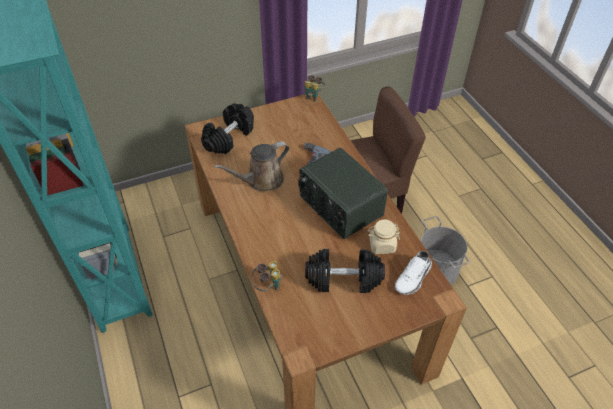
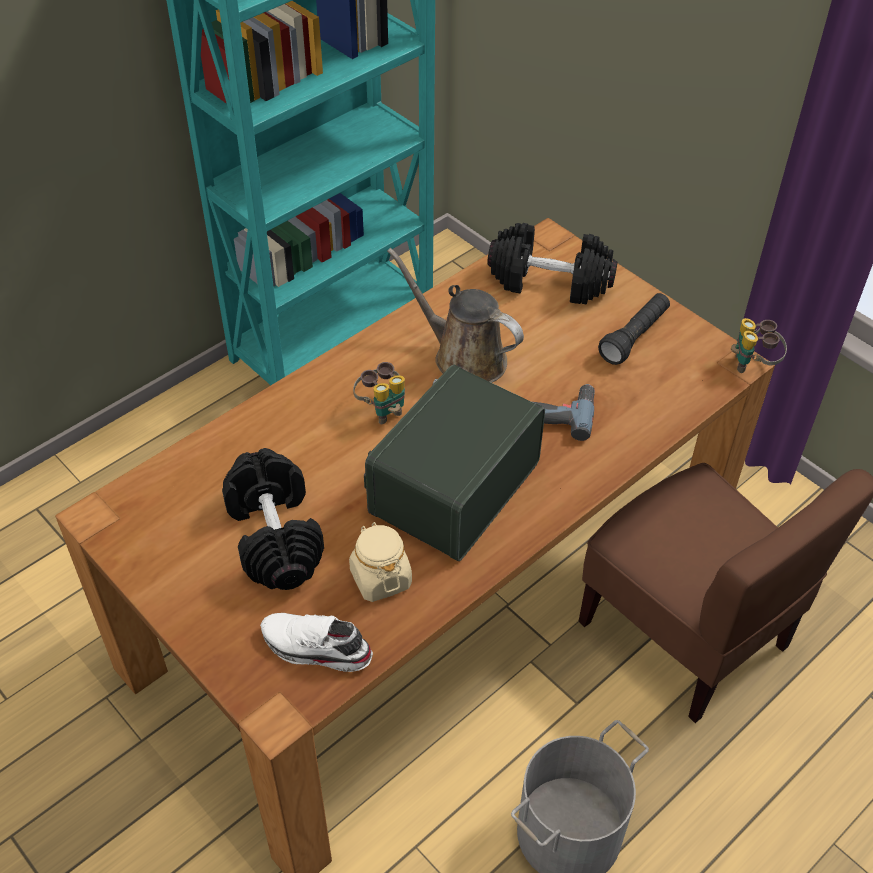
camera: 70 degrees right, 0 degrees up
binoculars [251,261,283,291] -> binoculars moved to [353,362,405,424]
none -> black flashlight [598,293,670,365]

